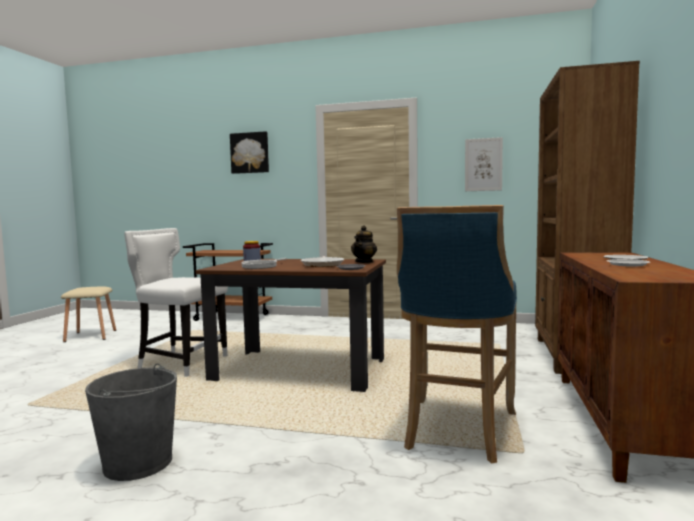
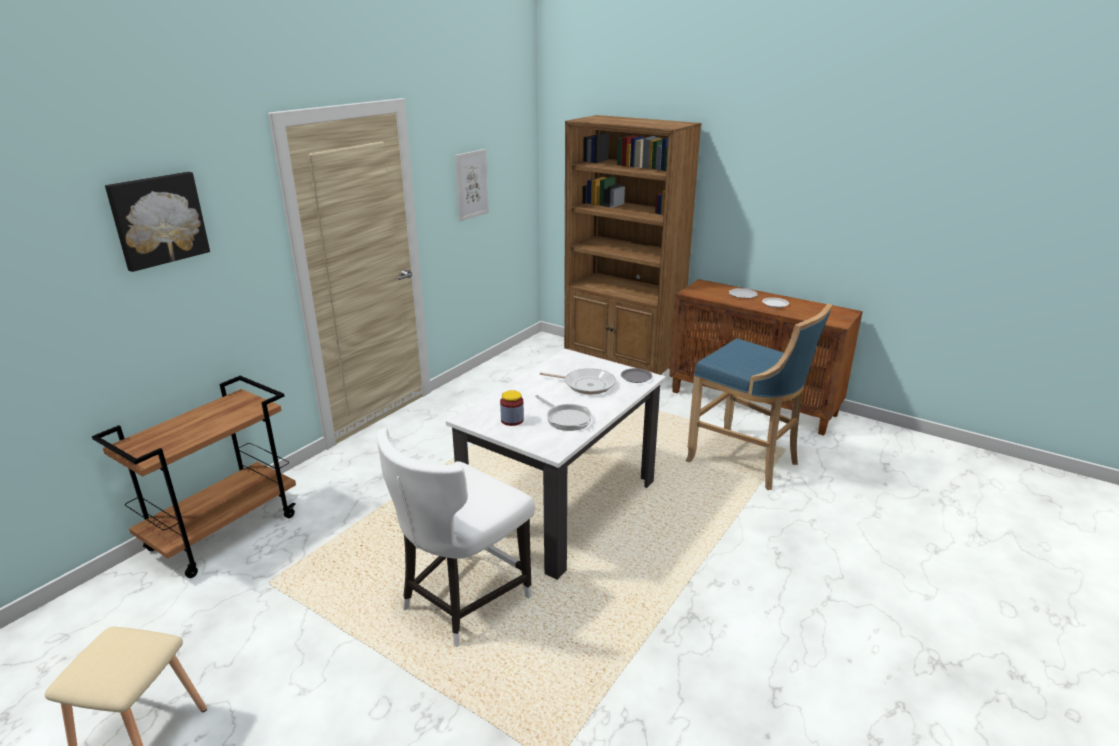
camera: 70 degrees left, 20 degrees up
grey bucket [85,363,177,481] -> none
brown dining table [195,259,386,392] -> white dining table [446,349,666,580]
teapot [351,226,377,263] -> none

